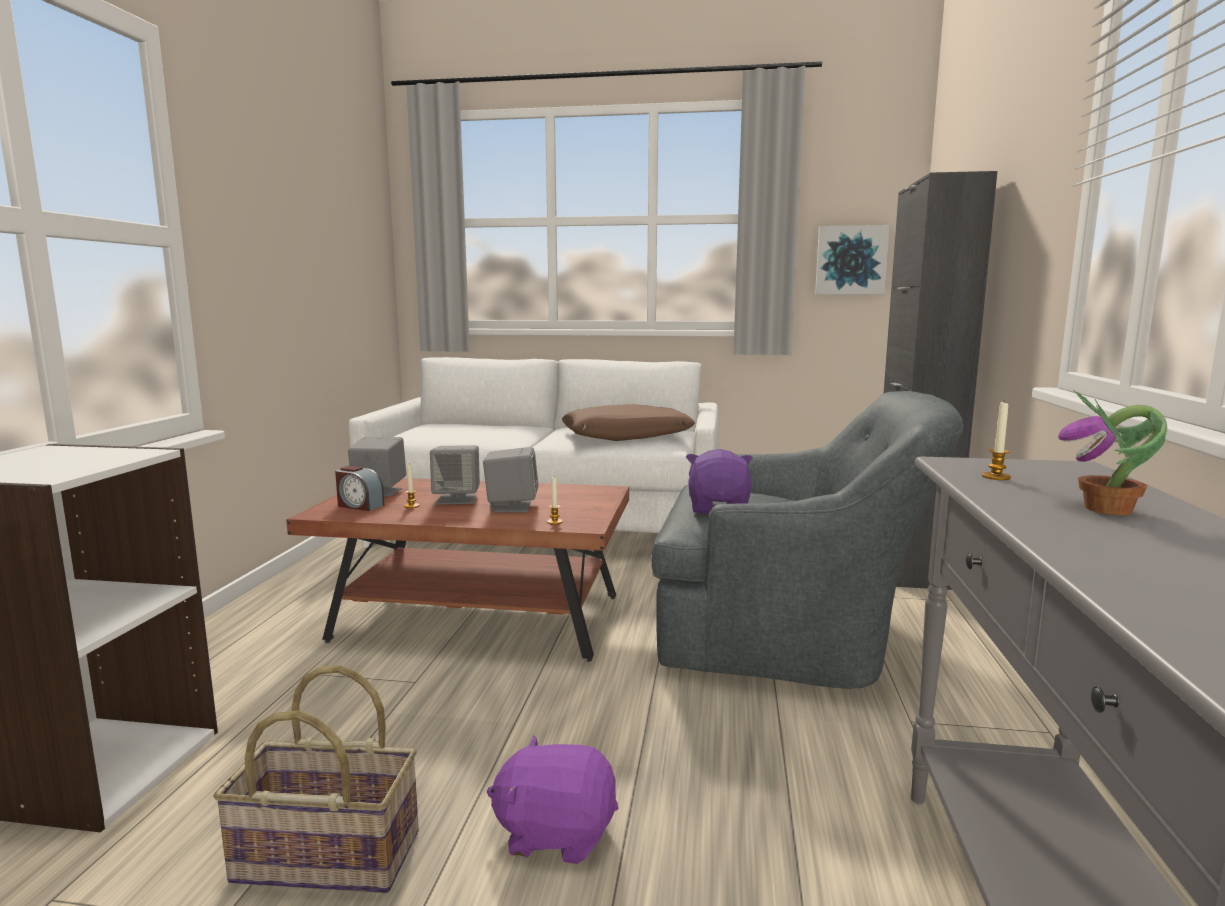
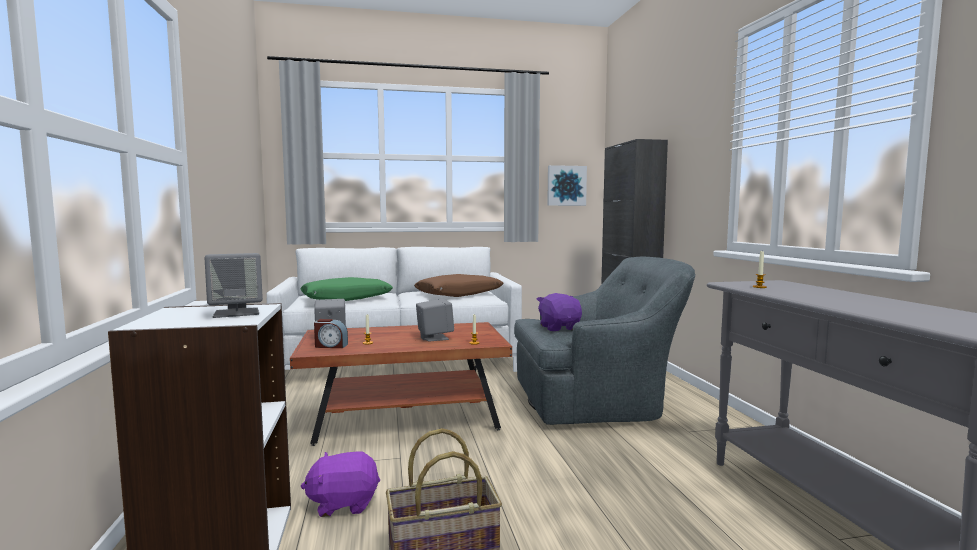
camera: 20 degrees left, 5 degrees down
grey speaker [430,445,480,505] -> grey speaker moved to [205,253,263,318]
purple plush toy [487,736,618,864] -> purple plush toy moved to [301,452,380,517]
potted plant [1058,390,1167,515] -> none
none -> green pillow [300,277,393,301]

